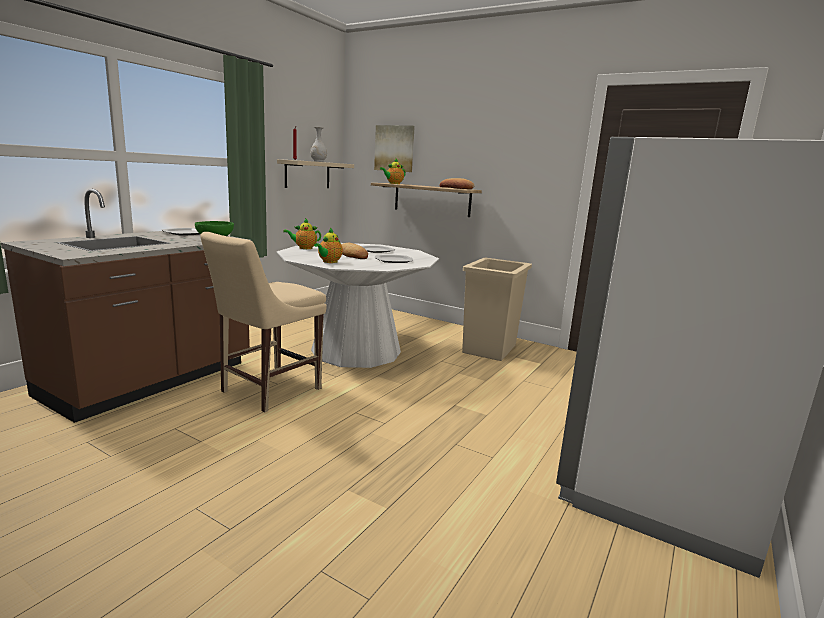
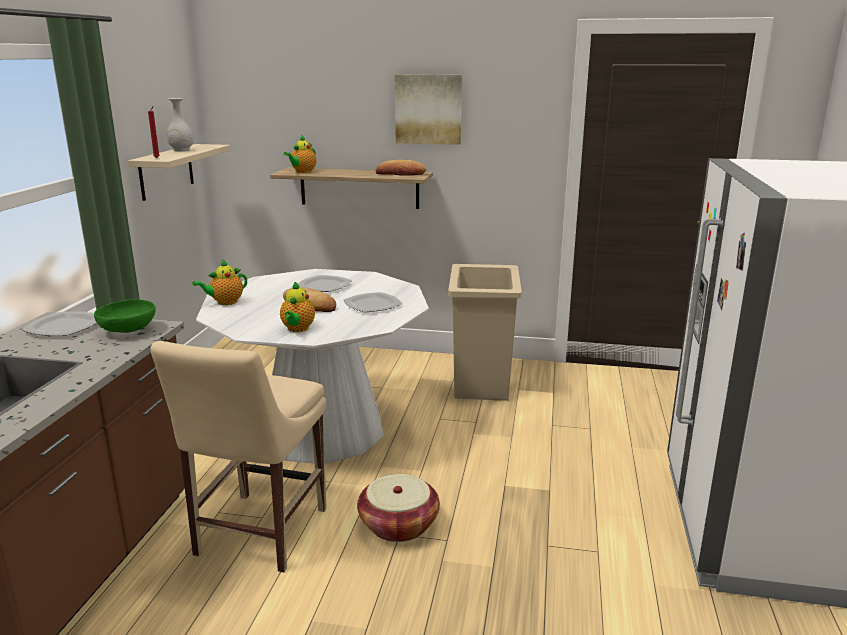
camera: 20 degrees left, 5 degrees up
picture [374,125,415,172] -> picture moved to [395,74,462,145]
none -> basket [357,474,440,542]

